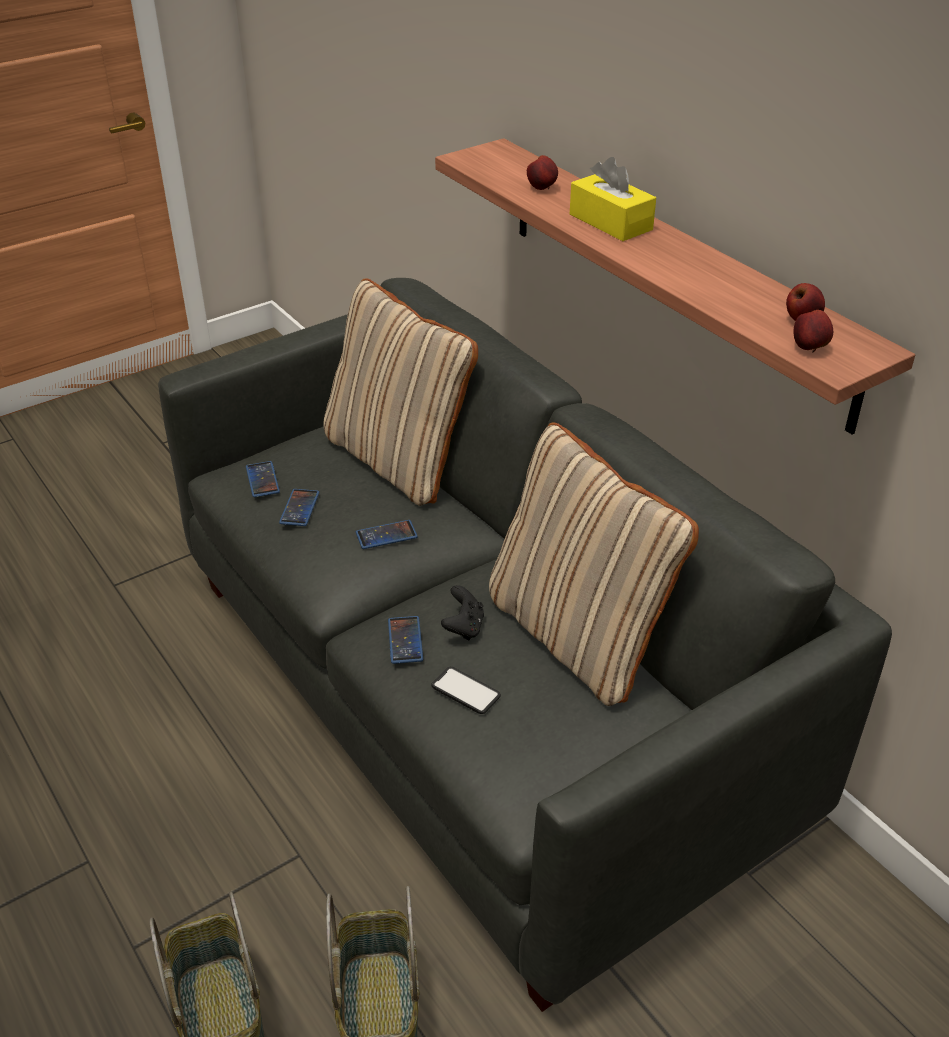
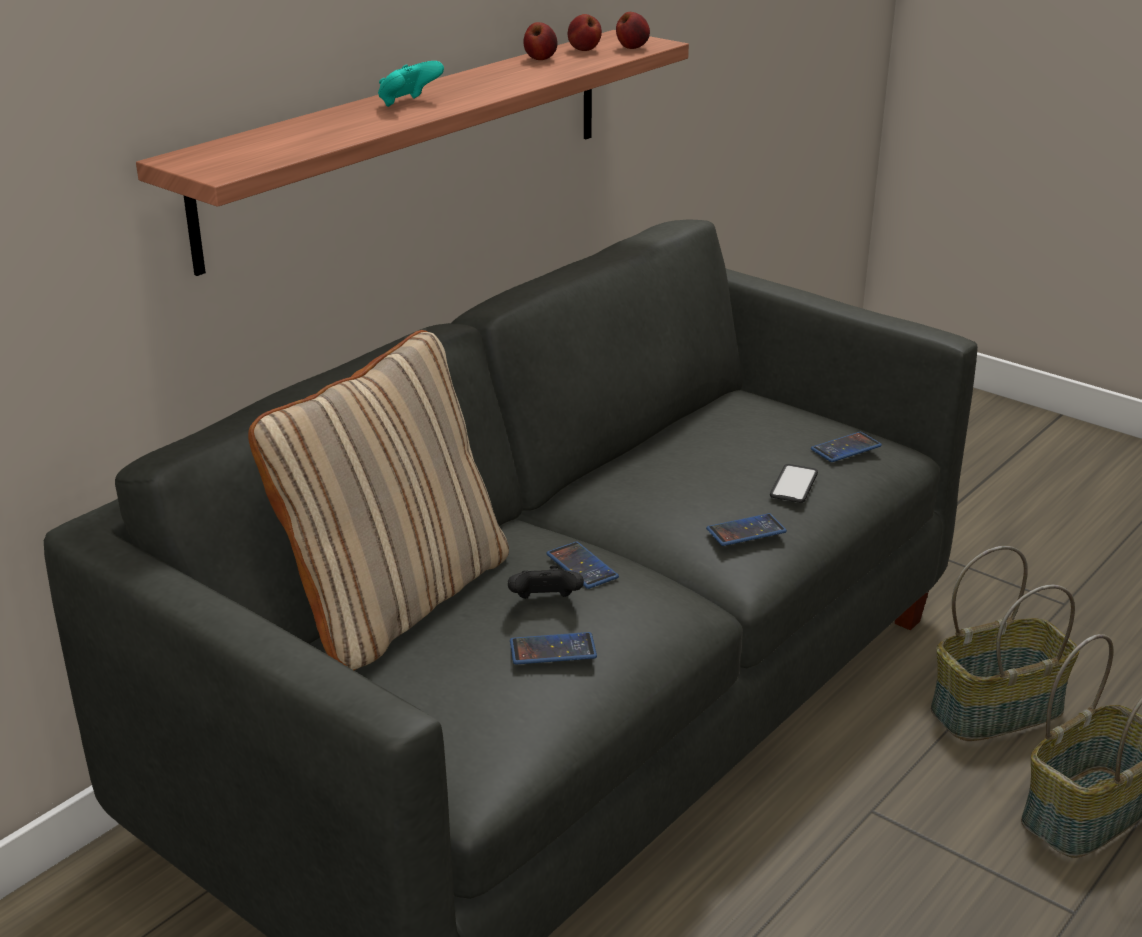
camera: 105 degrees left, 10 degrees down
phone [246,461,280,497] -> phone moved to [811,432,882,462]
black game controller [441,585,484,640] -> black game controller moved to [508,565,584,598]
beige pillow [489,422,699,706] -> none
apple [527,155,558,190] -> apple moved to [523,22,558,60]
yellow tissue box [570,157,656,241] -> turquoise game controller [378,61,444,107]

